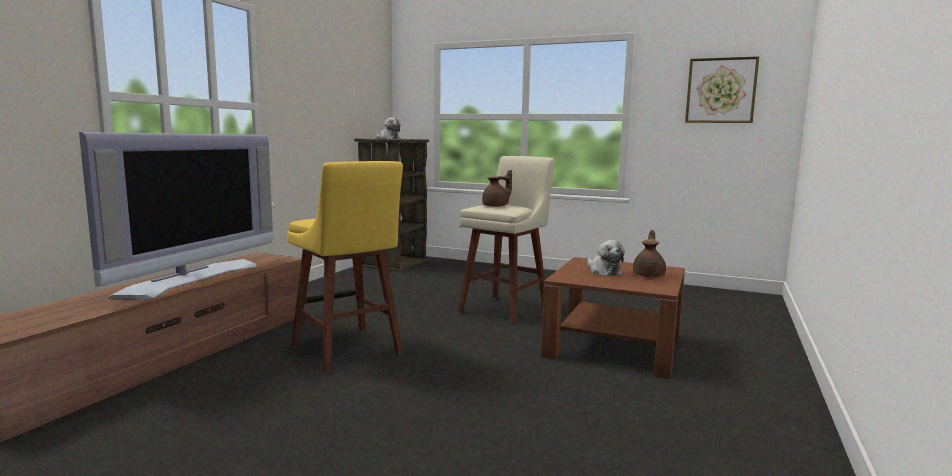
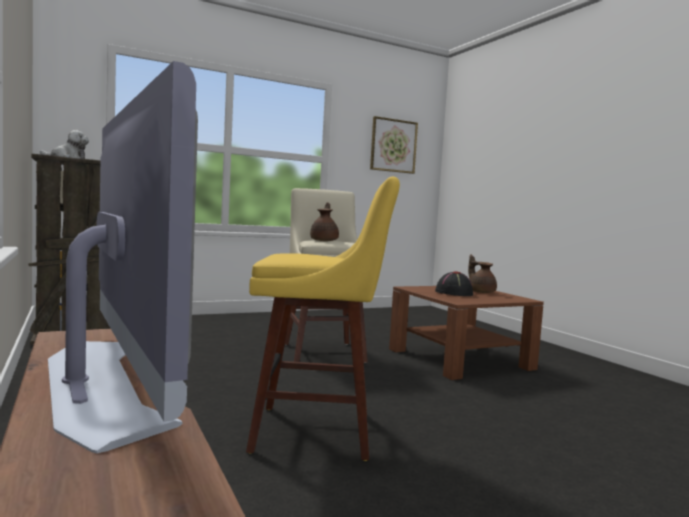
camera: 50 degrees left, 5 degrees down
plush toy [587,240,625,276] -> black hat [435,271,473,296]

